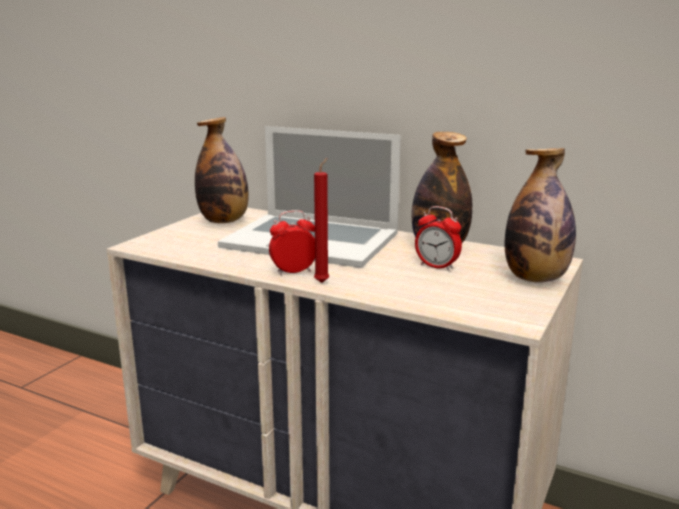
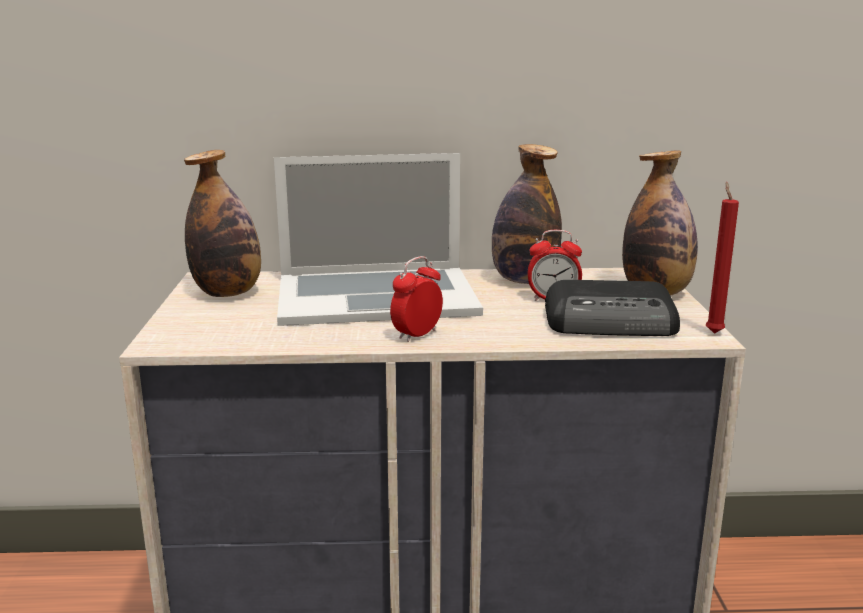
camera: 30 degrees left, 0 degrees up
red candle [314,158,329,283] -> red candle moved to [706,182,739,334]
none -> radio [545,280,680,336]

